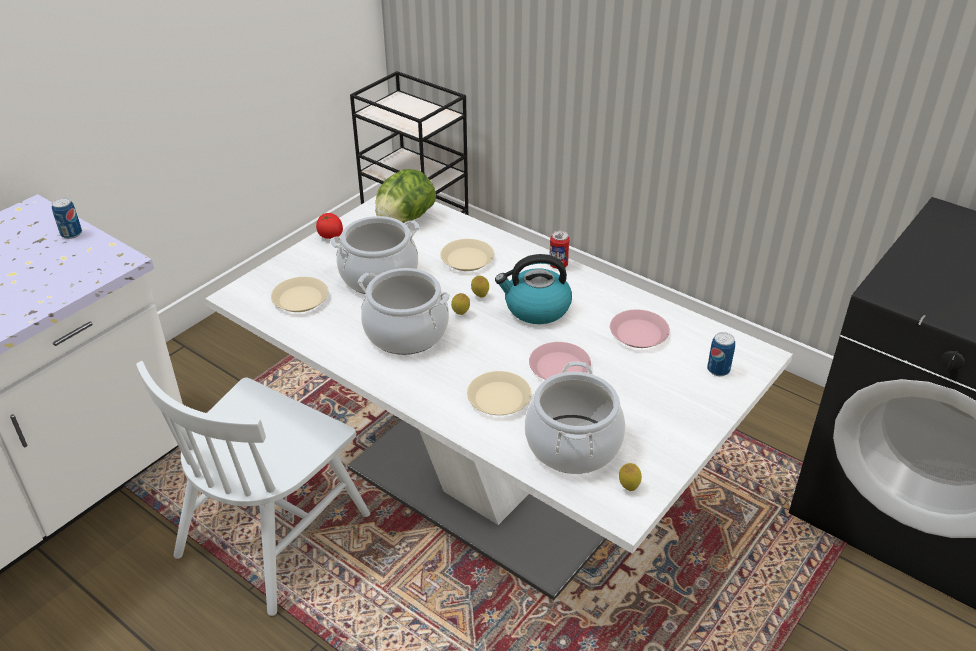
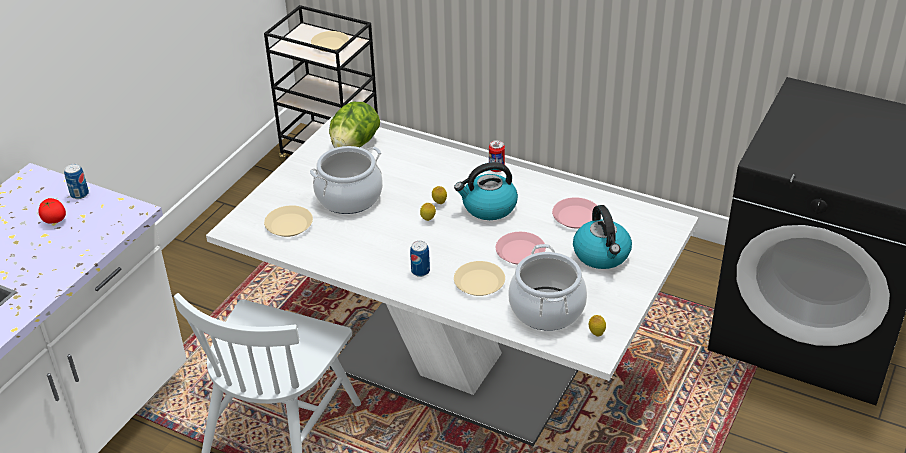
camera: 10 degrees left, 0 degrees up
tomato [316,213,343,239] -> tomato moved to [38,198,66,224]
cooking pot [358,268,450,355] -> none
beige plate [440,239,494,271] -> beige plate moved to [311,31,349,52]
can [707,332,735,376] -> can moved to [410,241,430,277]
none -> kettle [573,205,632,269]

